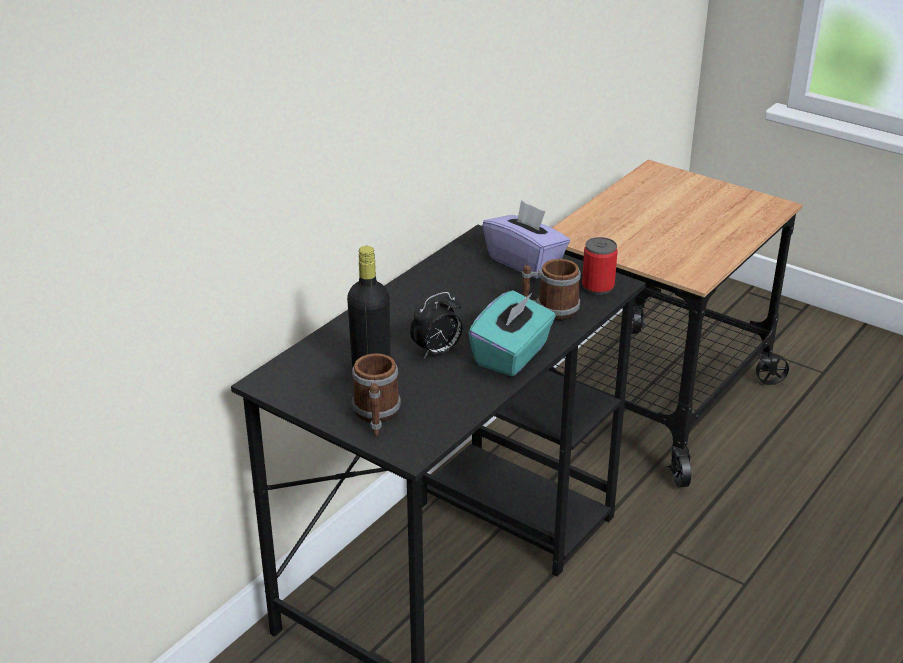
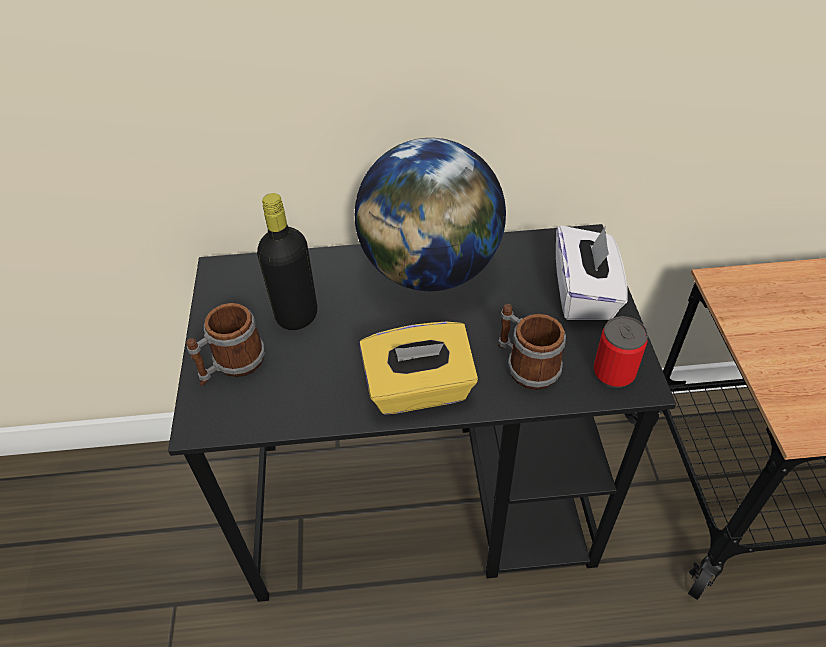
camera: 50 degrees right, 15 degrees up
alarm clock [410,292,462,358] -> none
turquoise tissue box [468,290,556,376] -> yellow tissue box [359,321,478,415]
purple tissue box [482,200,570,278] -> white tissue box [556,225,628,320]
none -> globe [355,138,506,291]

